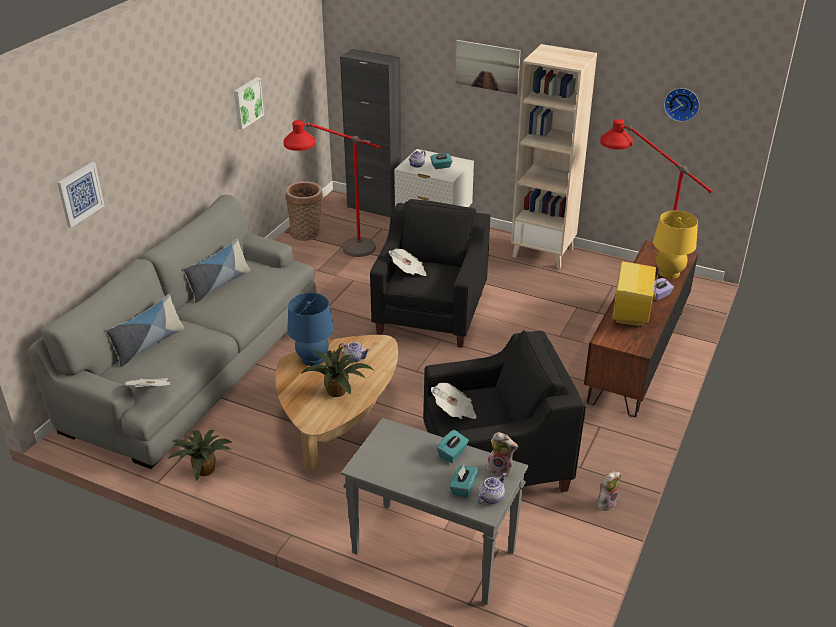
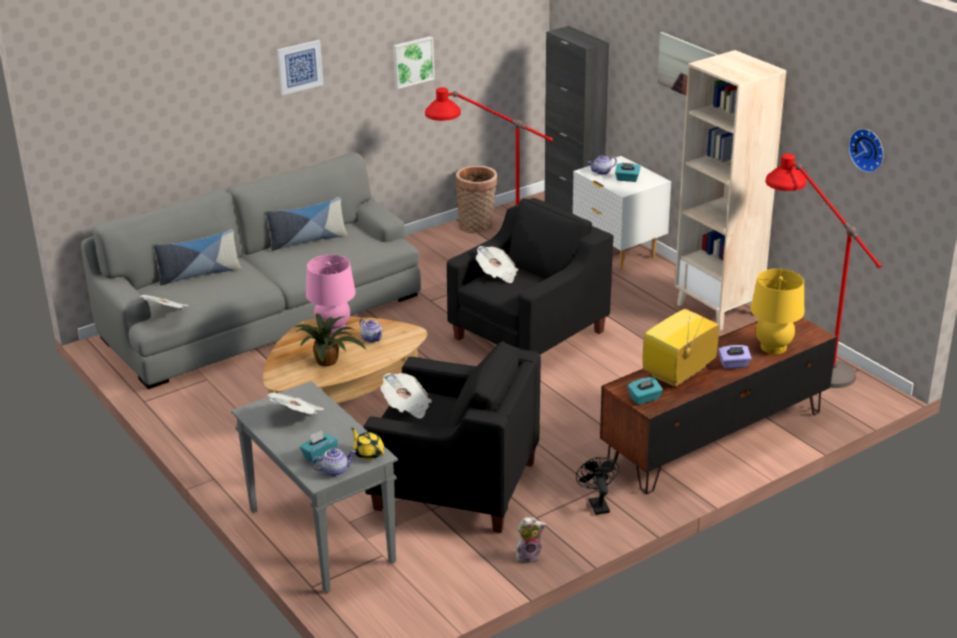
camera: 30 degrees right, 5 degrees down
picture [57,162,105,228] -> picture moved to [277,40,324,95]
potted plant [168,430,232,480] -> none
blue table lamp [287,293,334,366] -> pink table lamp [306,255,356,335]
turquoise tissue box [437,430,469,463] -> turquoise tissue box moved to [628,377,663,405]
plush toy [487,432,518,477] -> yellow teapot [351,428,384,460]
none -> newspaper [268,393,324,415]
none -> black fan [576,457,618,515]

